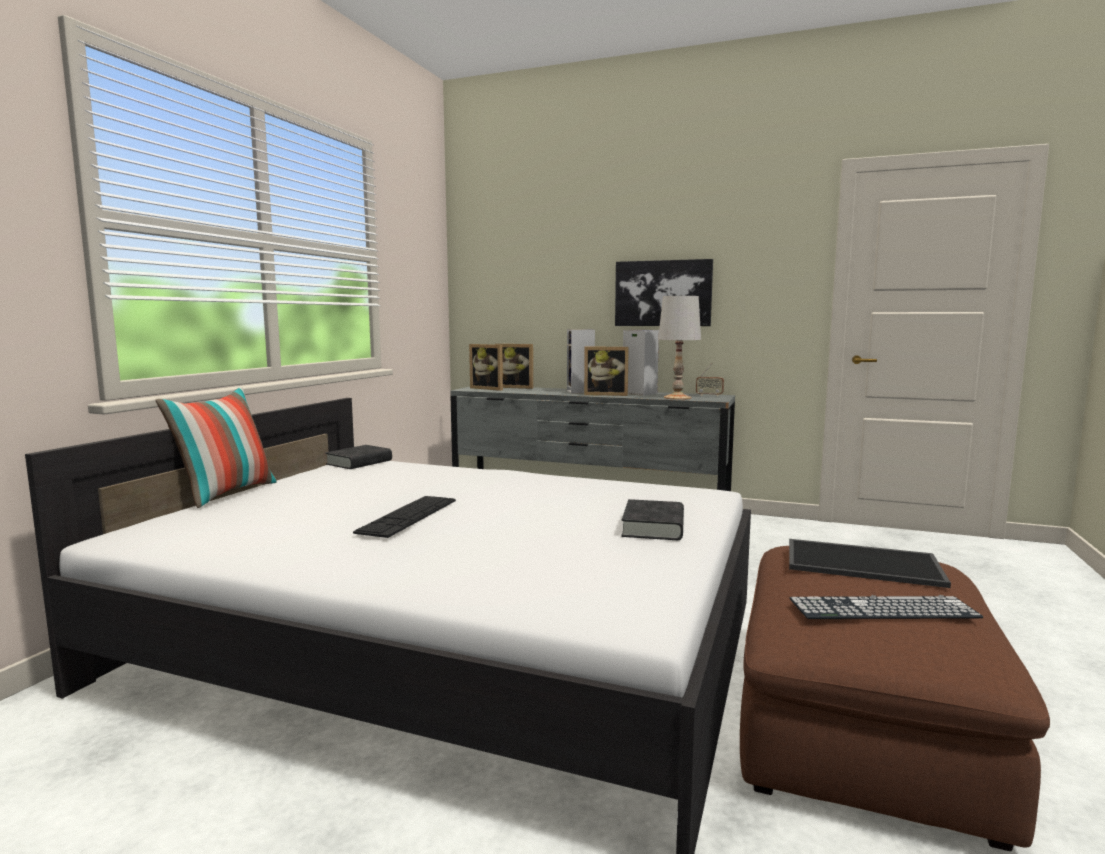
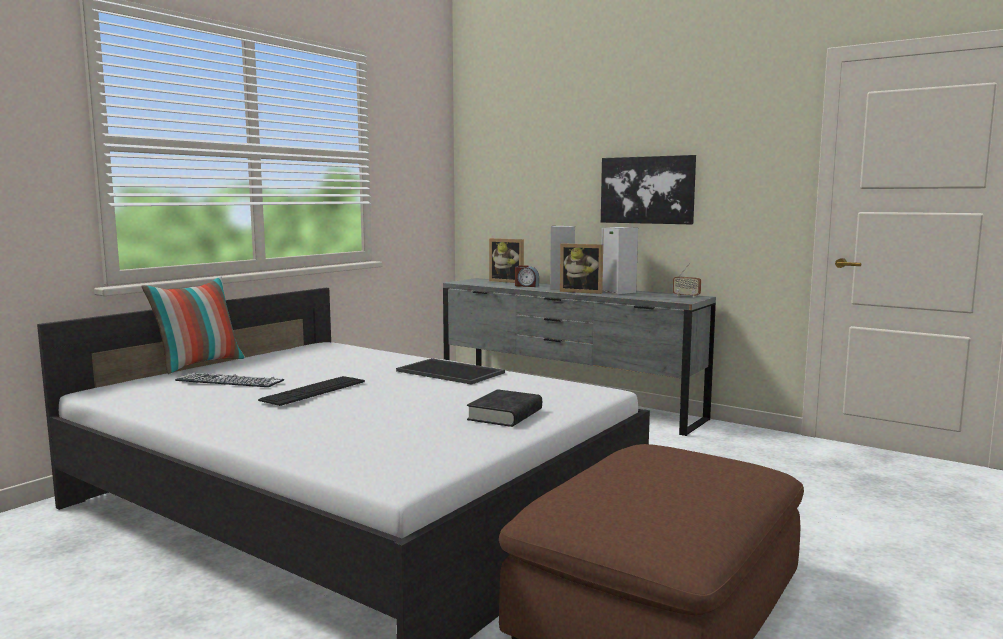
camera: 15 degrees right, 0 degrees up
black book [325,445,392,469] -> none
picture frame [469,344,503,391] -> none
white table lamp [658,296,701,400] -> none
tray [789,539,951,588] -> tray moved to [396,358,505,385]
keyboard [790,595,983,619] -> keyboard moved to [175,373,284,387]
none -> alarm clock [515,265,539,287]

